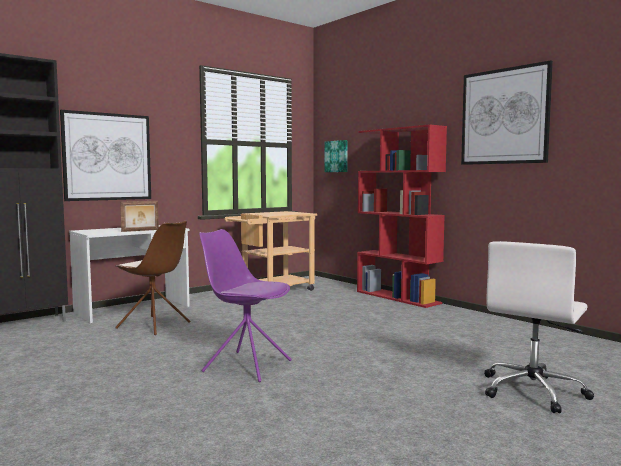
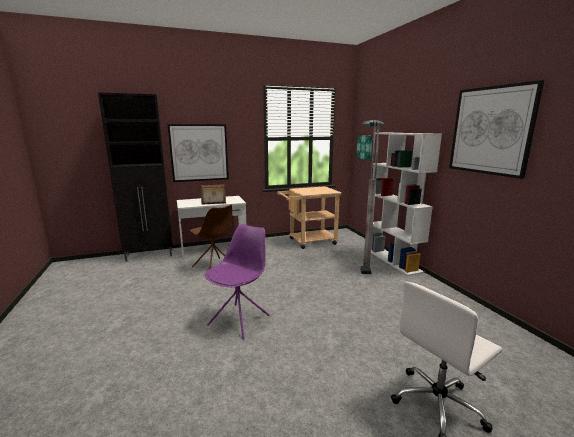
camera: 20 degrees right, 10 degrees up
purple chair [199,229,292,382] -> purple chair turned 75 degrees clockwise [205,224,270,339]
red bookcase [357,124,447,308] -> white bookcase [371,133,442,276]
none -> grey floor lamp [360,120,384,274]

